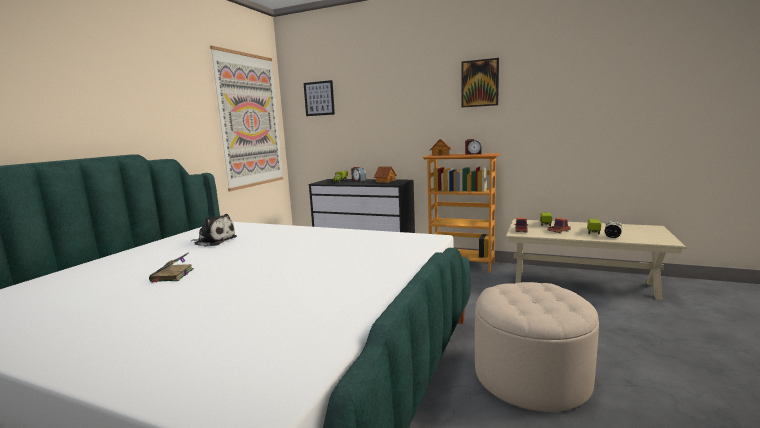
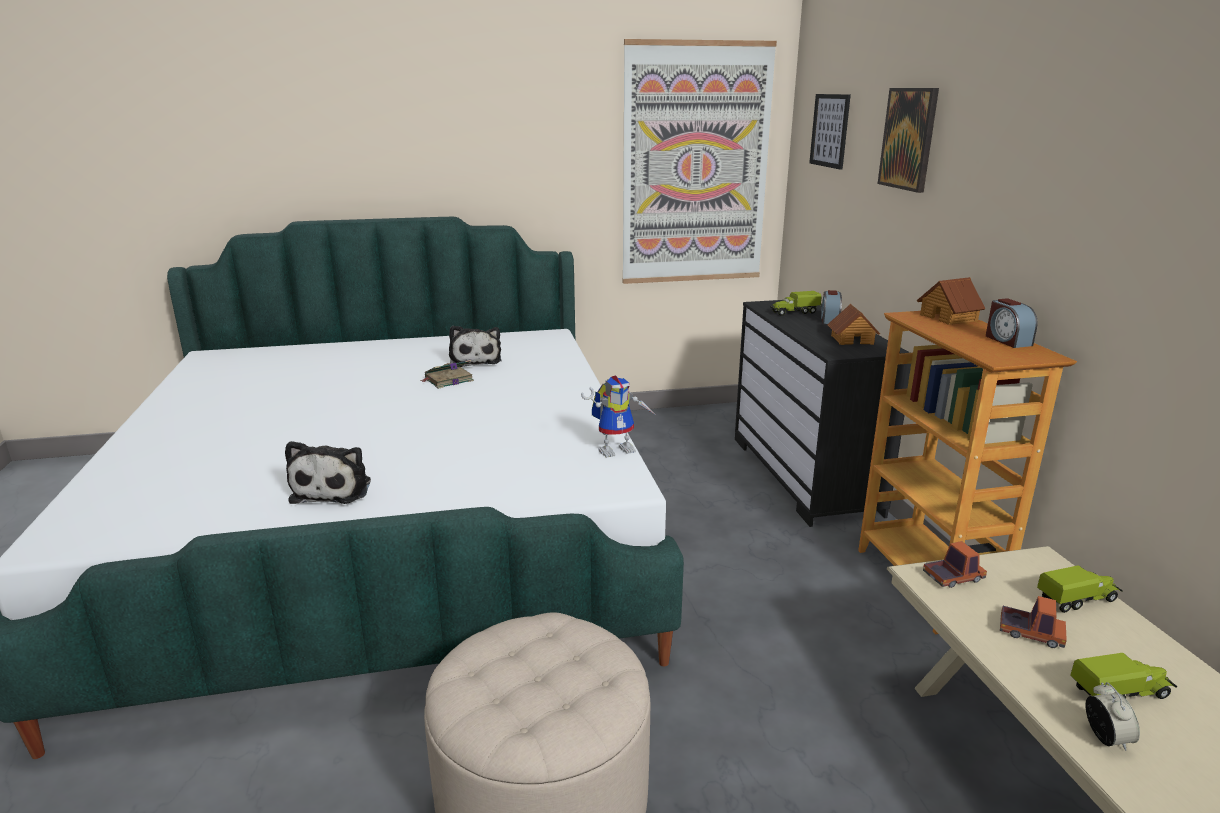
camera: 55 degrees right, 10 degrees up
book [149,252,194,283] -> book moved to [420,360,474,389]
picture [462,58,499,107] -> picture moved to [878,88,939,193]
none -> plush toy [285,441,371,504]
none -> toy robot [581,375,654,458]

